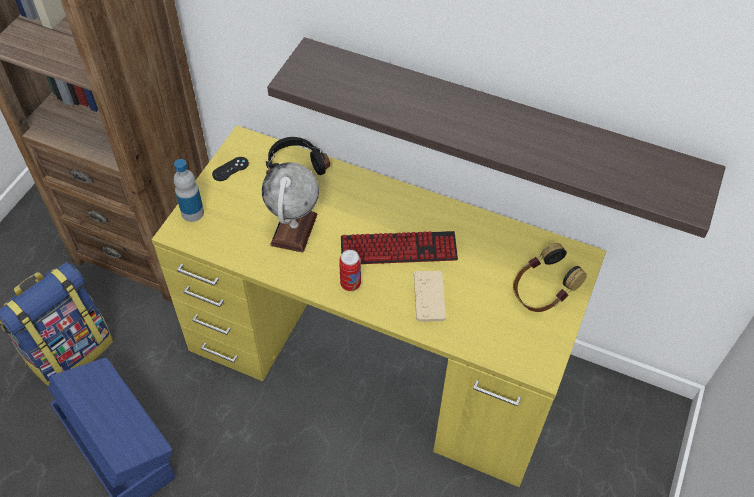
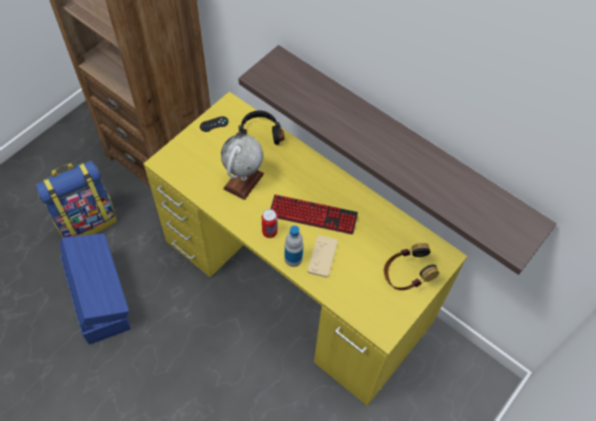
camera: 15 degrees right, 5 degrees up
bottle [174,159,204,222] -> bottle moved to [285,225,303,267]

